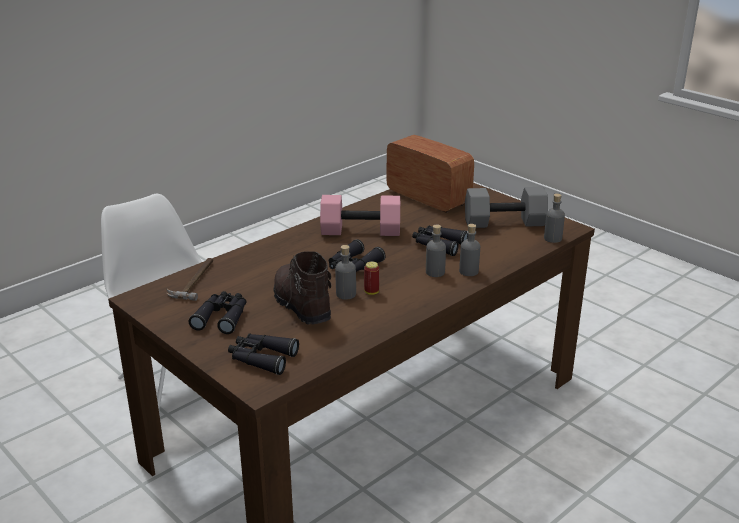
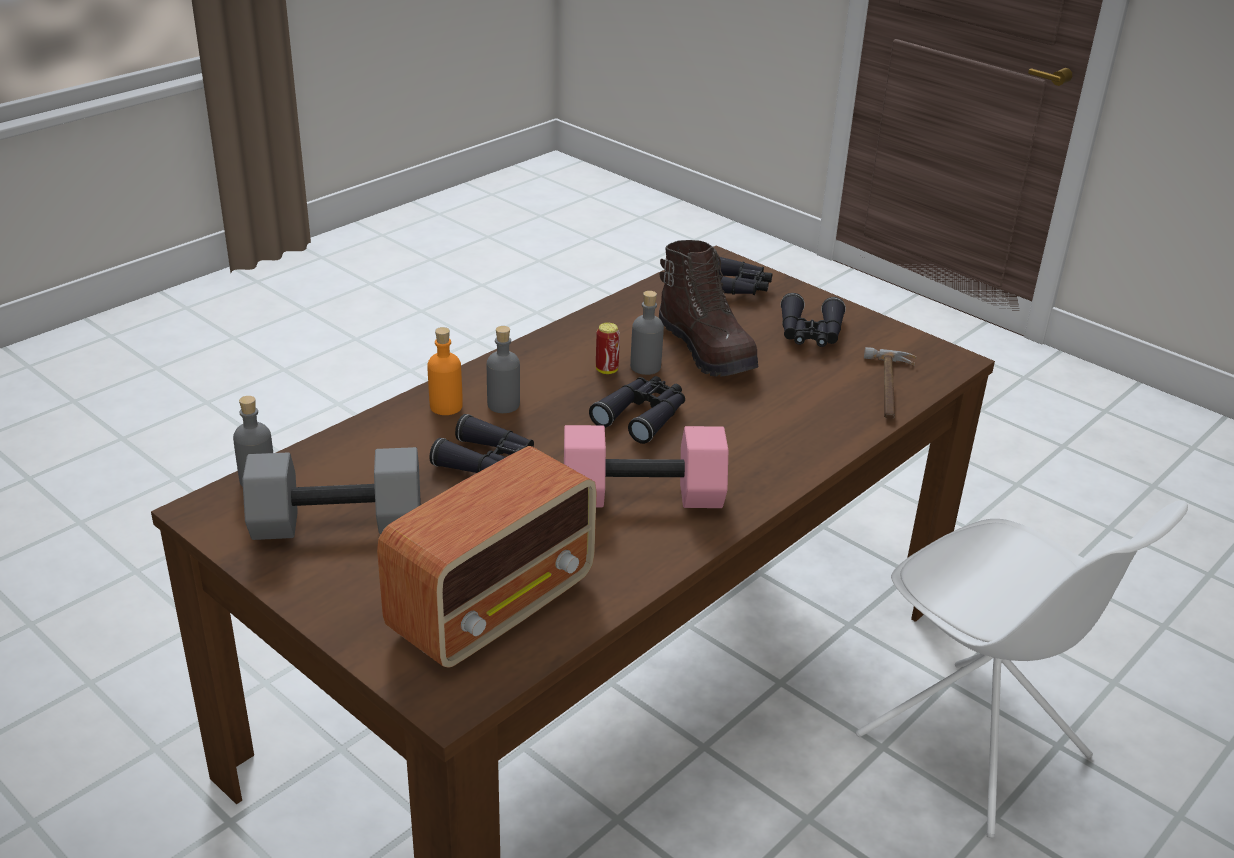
camera: 175 degrees right, 5 degrees up
radio [386,135,474,213] -> radio turned 90 degrees counterclockwise [377,446,597,668]
grey bottle [459,224,480,276] -> orange bottle [427,327,463,415]

